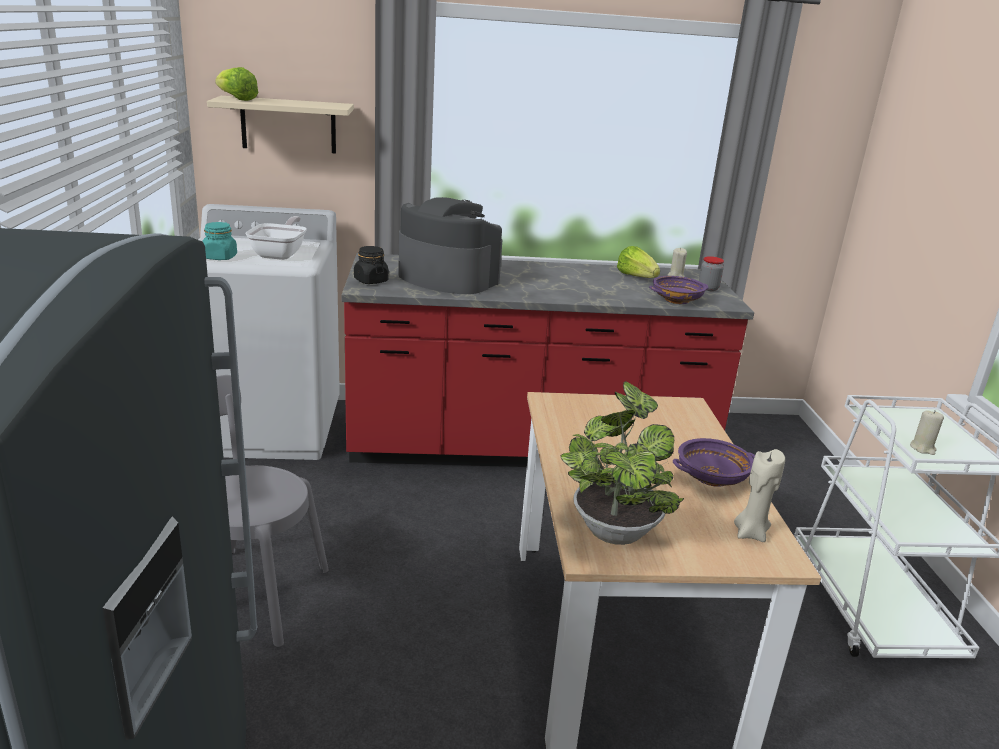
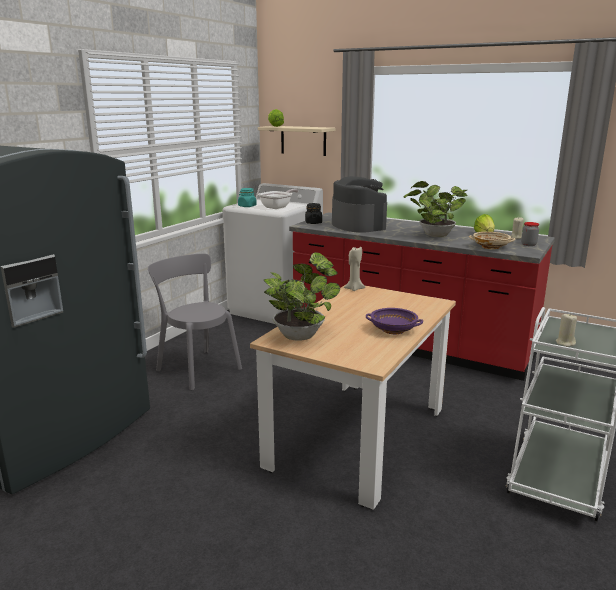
camera: 35 degrees right, 5 degrees down
purple bowl [649,276,709,304] -> beige bowl [469,232,515,249]
beige candle [734,449,785,542] -> beige candle moved to [344,246,365,291]
none -> potted plant [404,181,468,237]

